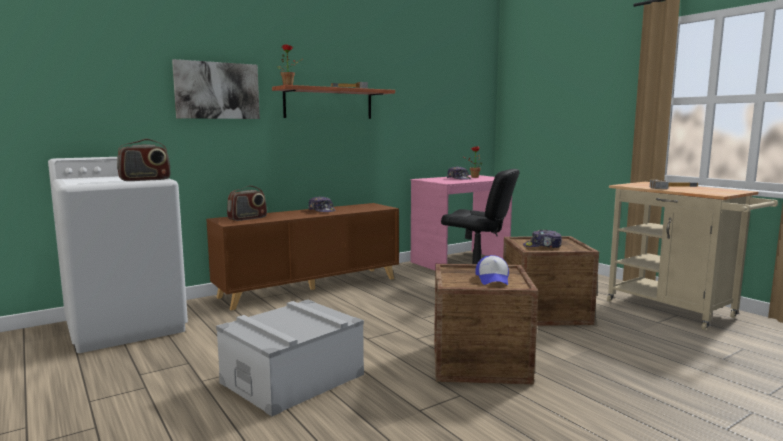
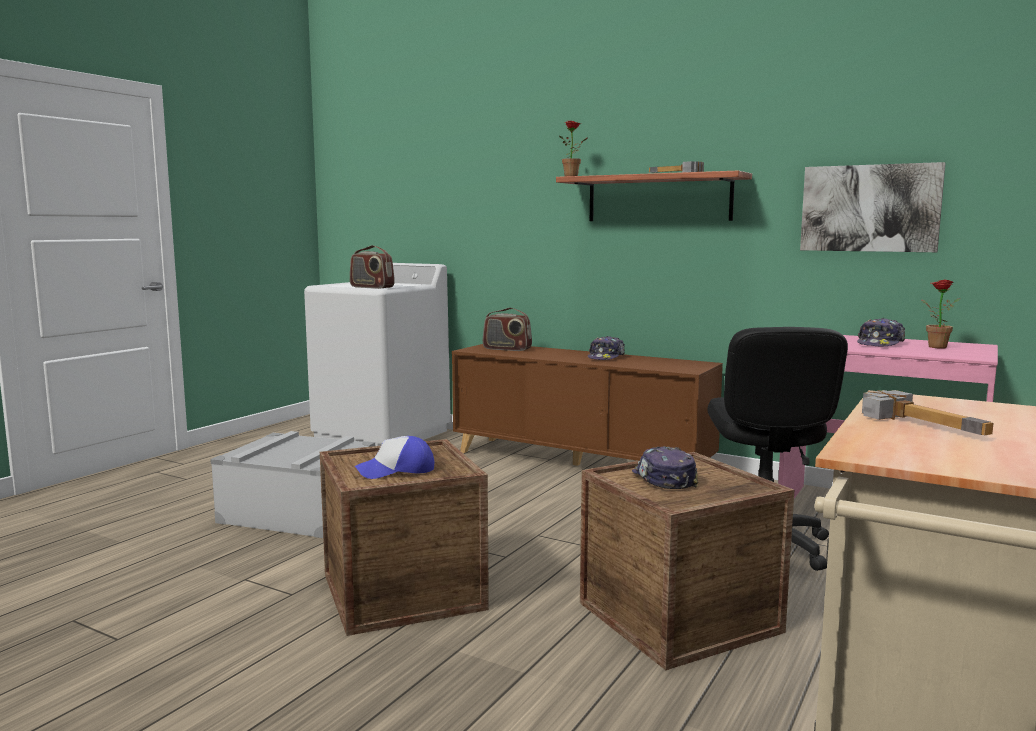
camera: 65 degrees right, 0 degrees up
picture [172,59,260,119] -> picture moved to [800,162,946,252]

